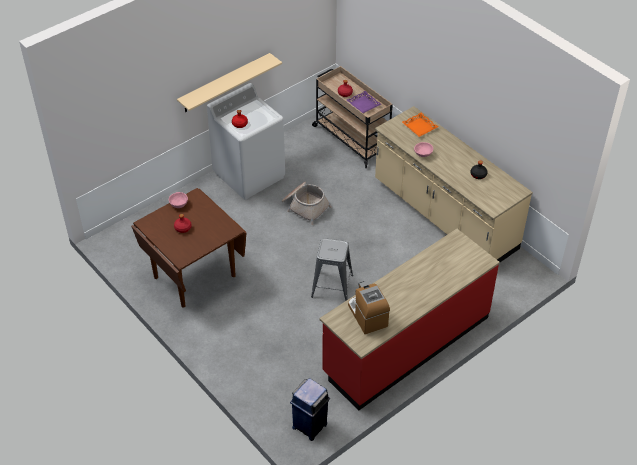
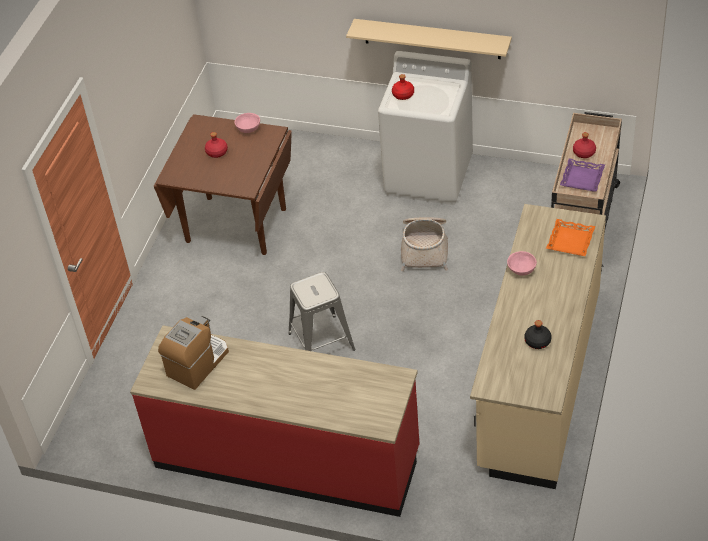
camera: 60 degrees right, 0 degrees up
blue trash can [290,378,330,441] -> none

